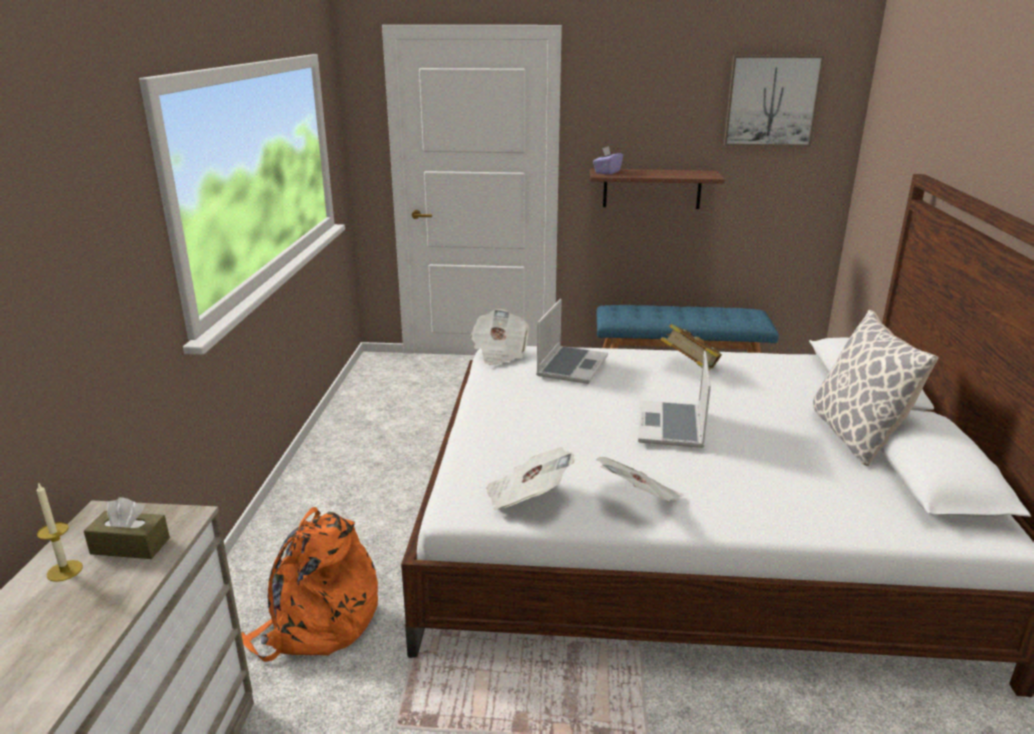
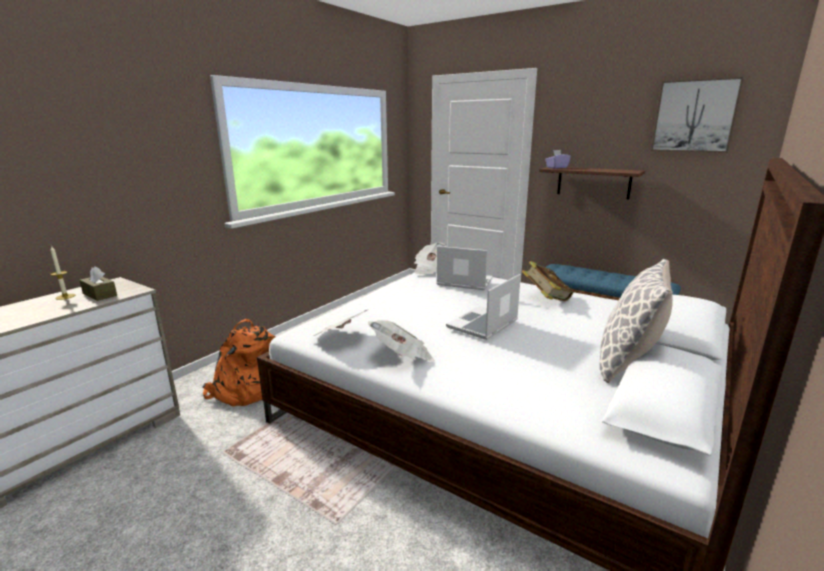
camera: 30 degrees right, 5 degrees down
laptop [536,299,608,384] -> laptop turned 120 degrees counterclockwise [436,246,493,290]

